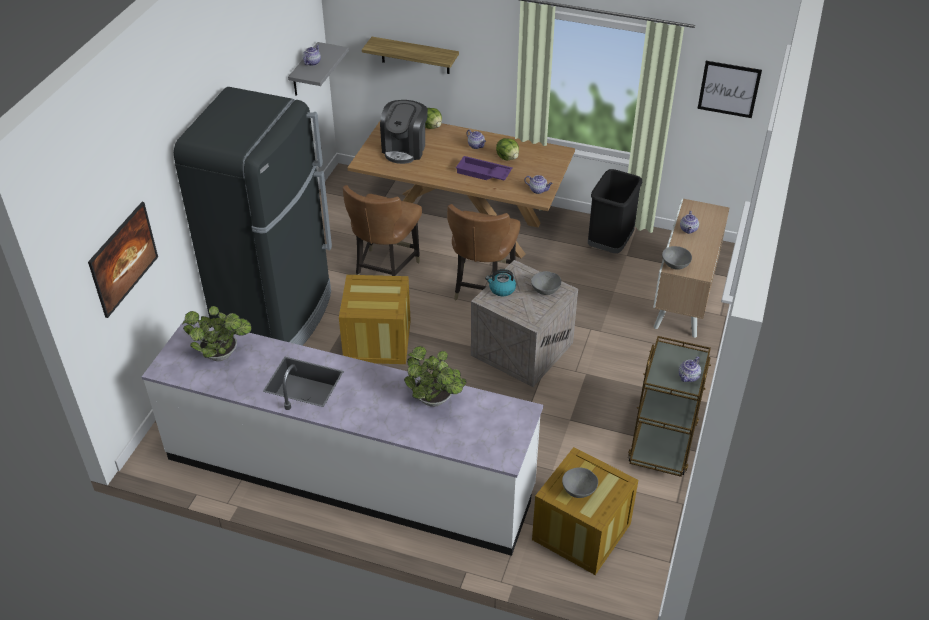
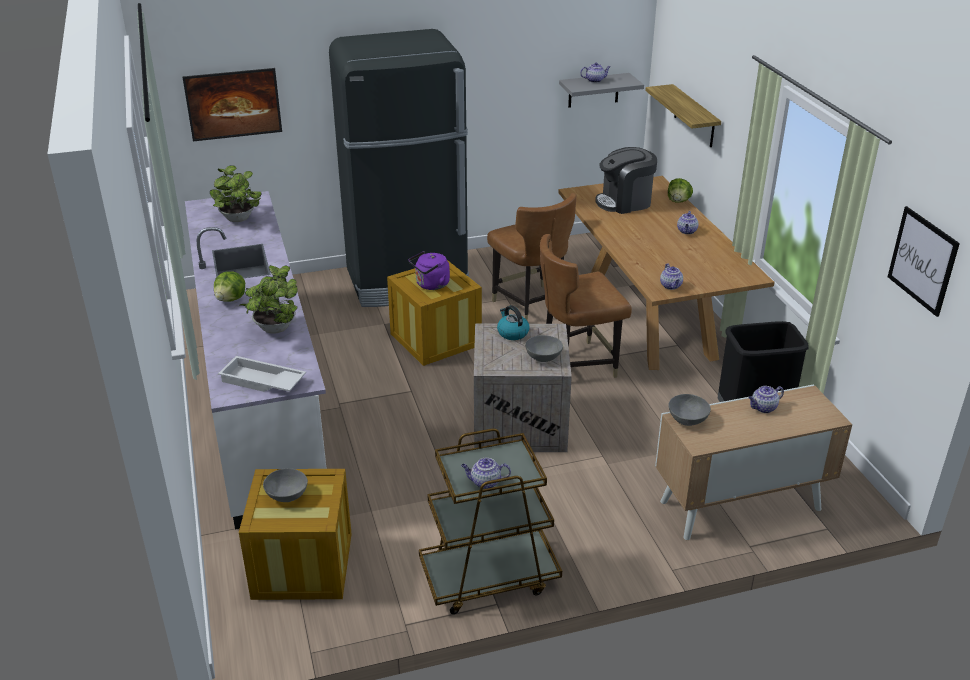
camera: 55 degrees right, 10 degrees down
brown chair [343,185,422,276] -> brown chair turned 105 degrees counterclockwise [487,193,576,321]
purple tray [456,156,512,180] -> none
lettuce [496,138,519,160] -> lettuce moved to [214,271,245,302]
none -> white tray [218,356,306,392]
none -> purple kettle [409,251,450,290]

